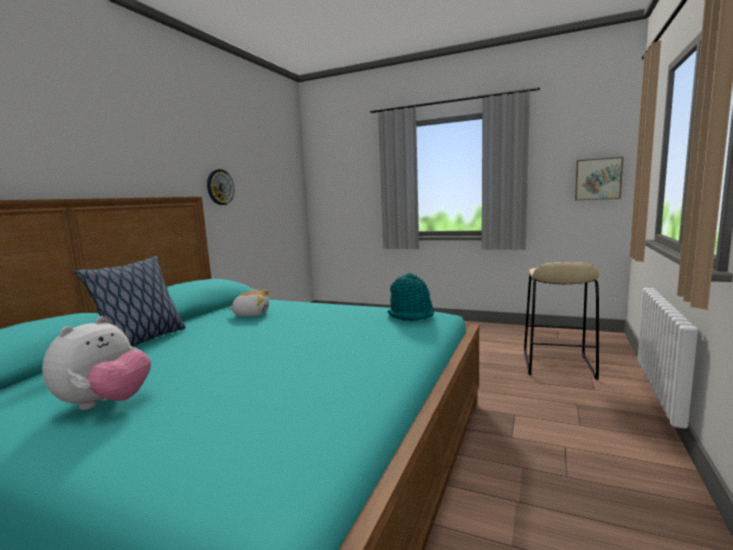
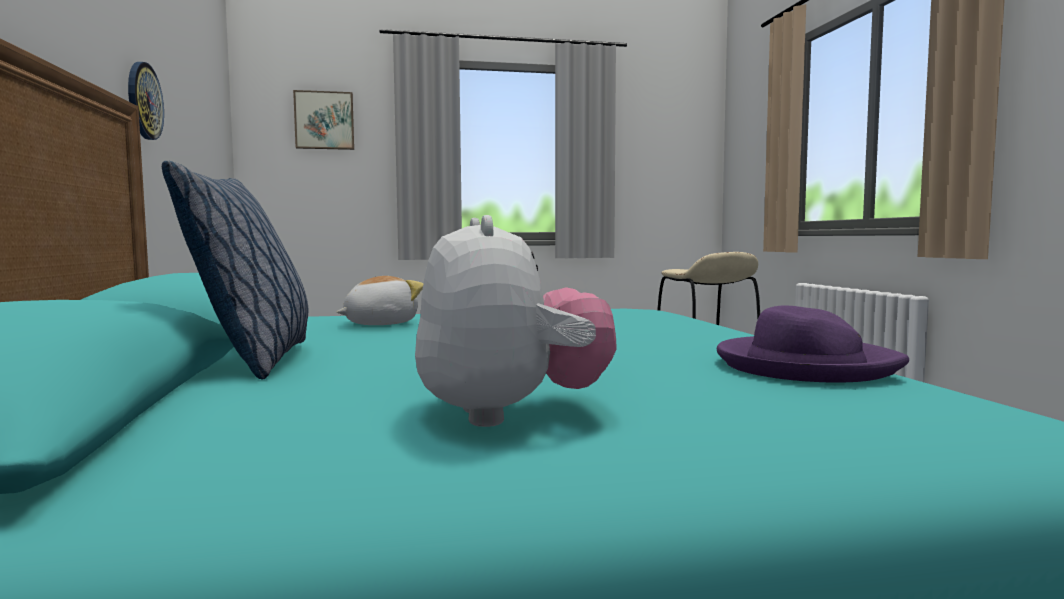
camera: 35 degrees left, 5 degrees down
turquoise hat [387,273,434,321] -> none
picture [575,157,623,200] -> picture moved to [293,90,354,150]
none -> purple hat [717,305,909,383]

